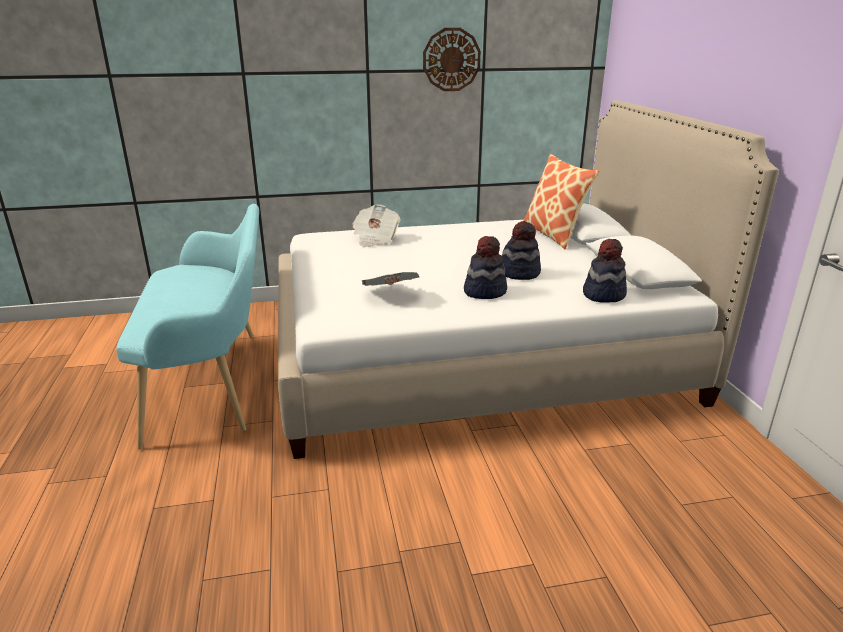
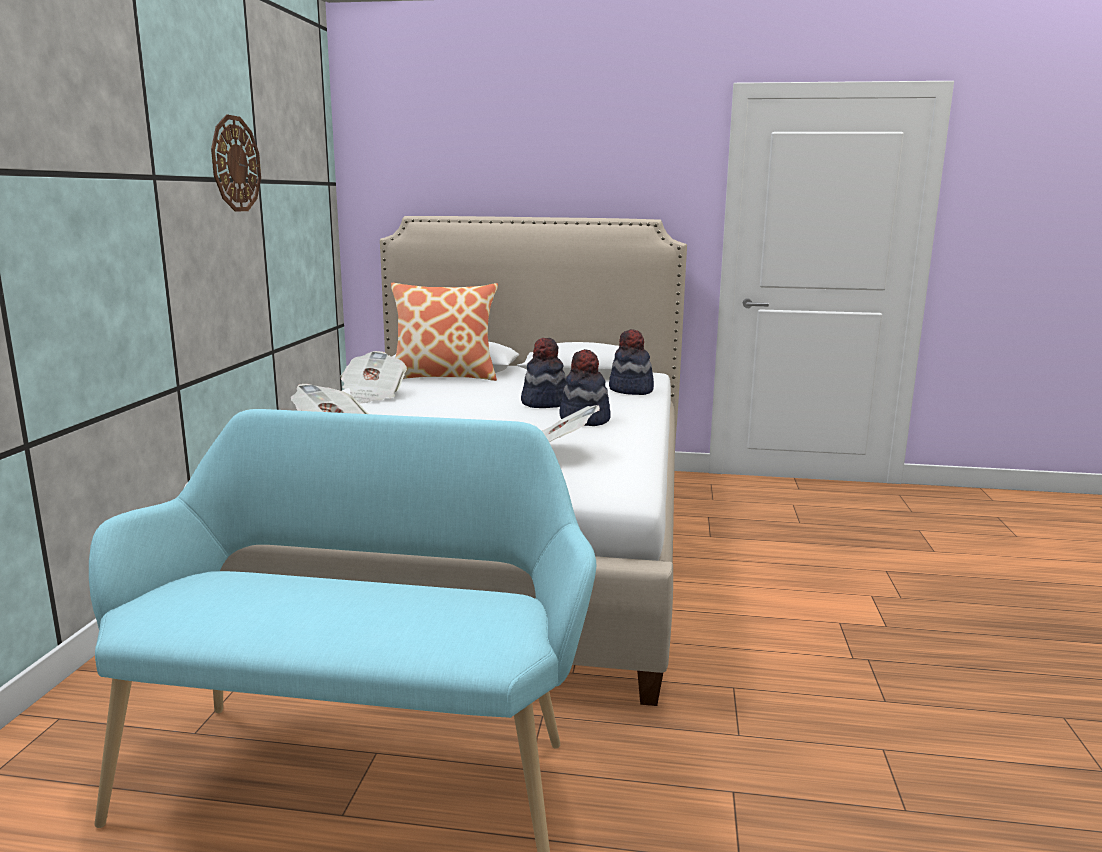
camera: 70 degrees left, 10 degrees down
none -> newspaper [340,351,407,404]

